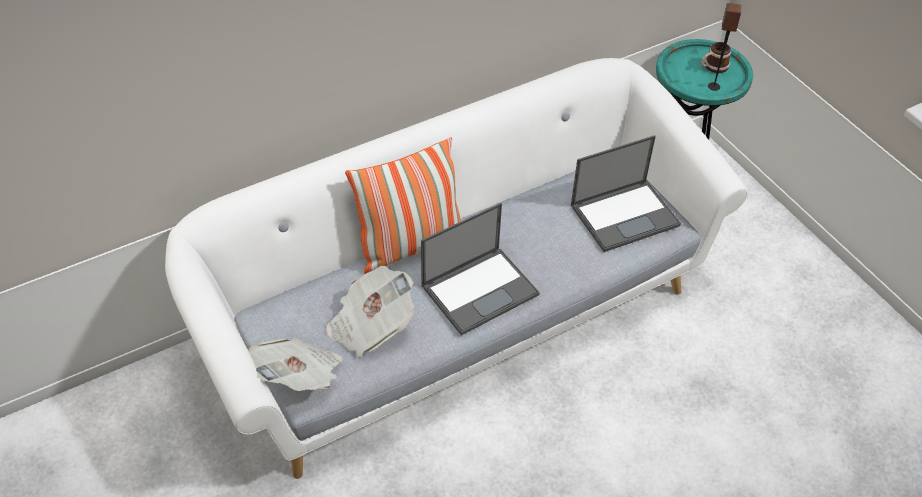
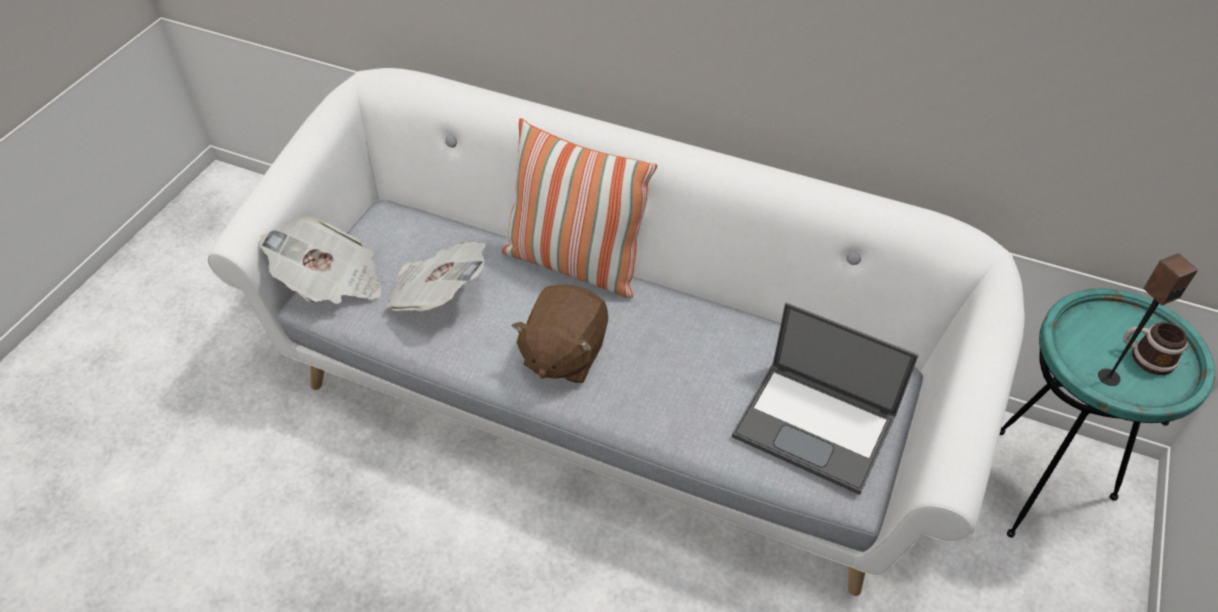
camera: 55 degrees right, 0 degrees up
laptop [421,203,540,335] -> brown plush toy [512,284,608,383]

